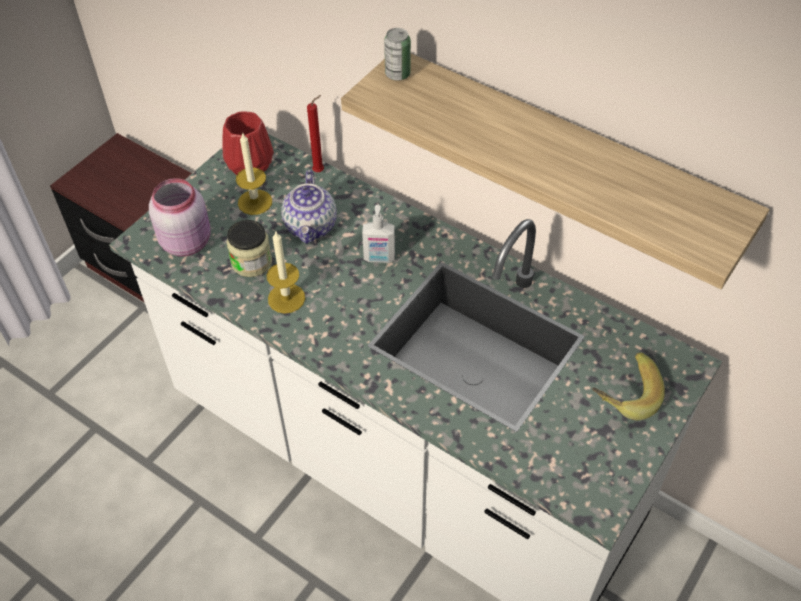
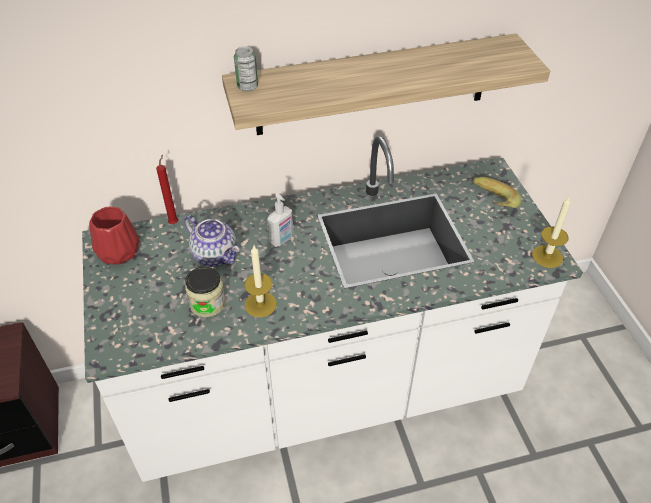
camera: 50 degrees left, 5 degrees down
pink jar [149,178,211,257] -> none
candle [236,132,272,215] -> candle moved to [532,197,571,268]

